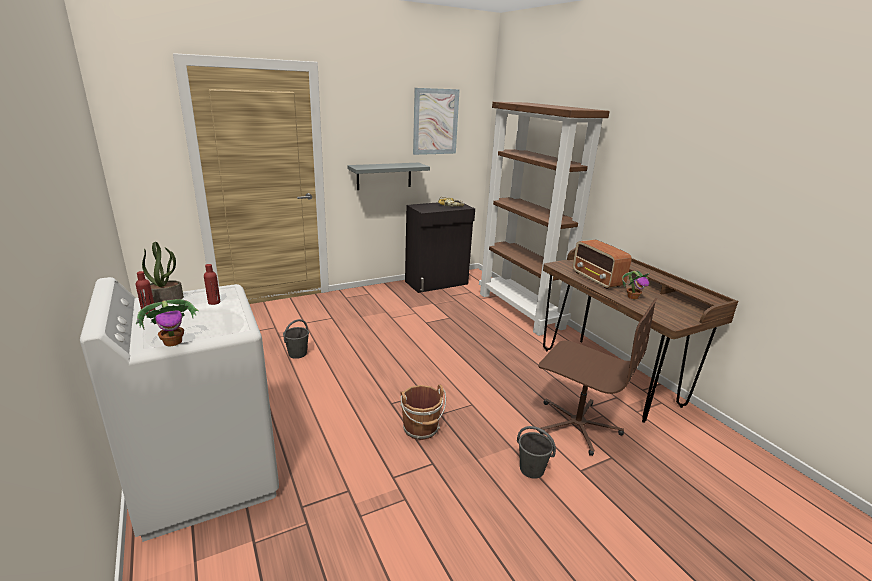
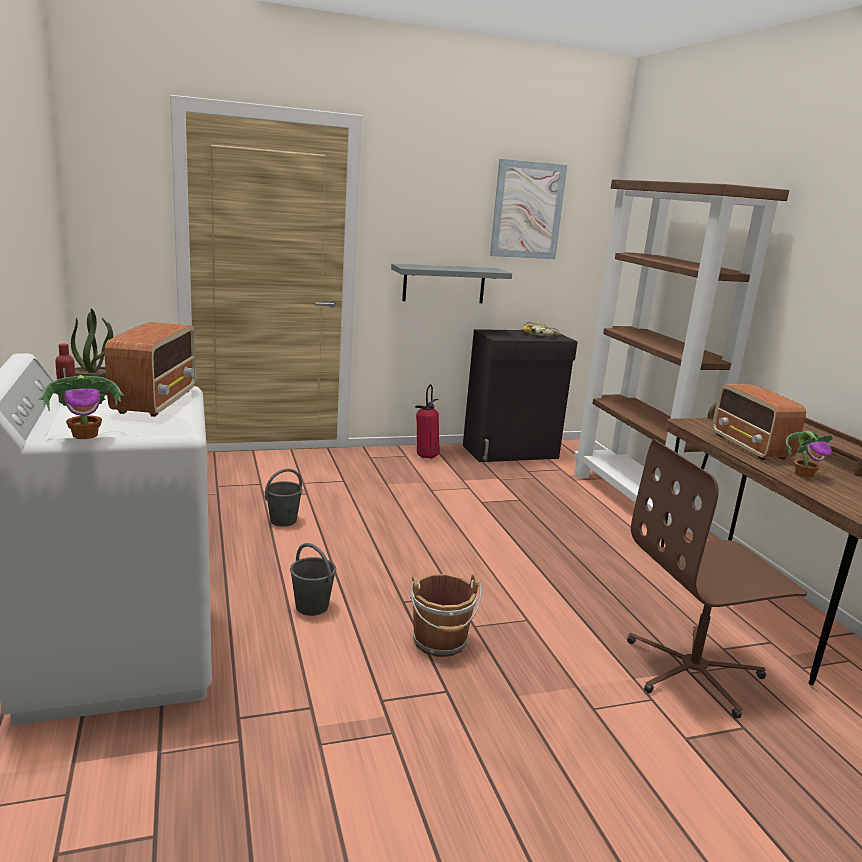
camera: 10 degrees right, 5 degrees down
red bottle [204,264,221,305] -> radio [105,322,196,417]
grey bucket [517,426,556,479] -> grey bucket moved to [290,543,336,616]
brown office chair [538,298,658,456] -> brown office chair turned 120 degrees clockwise [627,439,807,718]
none -> fire extinguisher [415,384,440,459]

